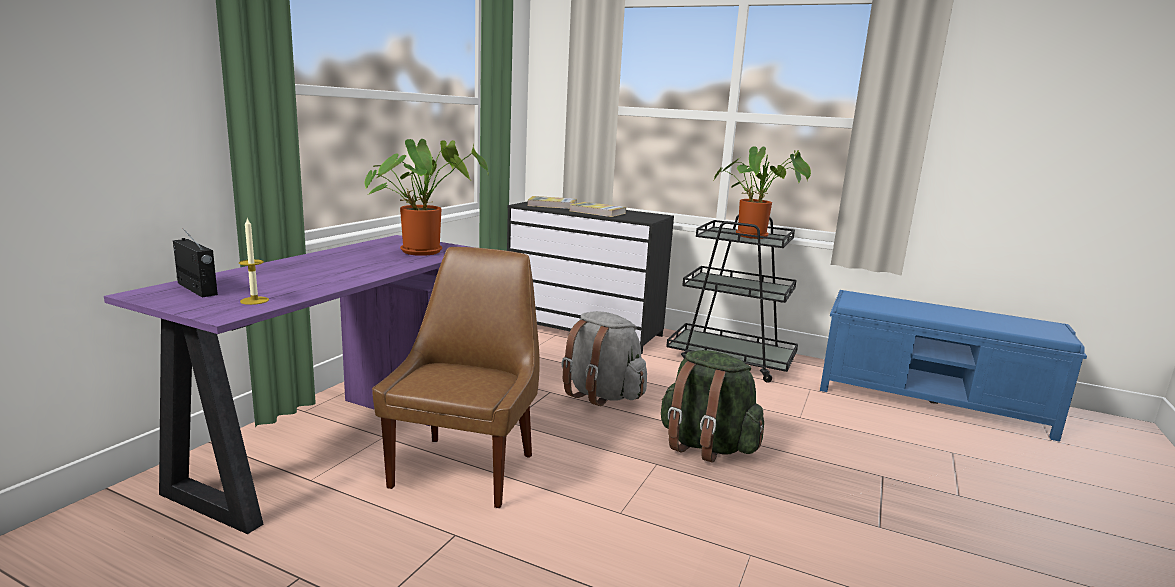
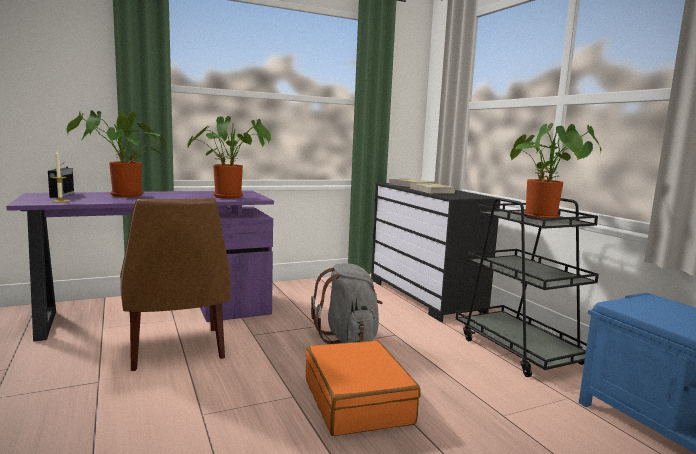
camera: 40 degrees right, 5 degrees down
brown chair [372,247,540,508] -> brown chair turned 105 degrees clockwise [120,198,231,371]
green backpack [661,350,764,463] -> orange suitcase [305,340,421,436]
none -> potted plant [66,110,166,197]

